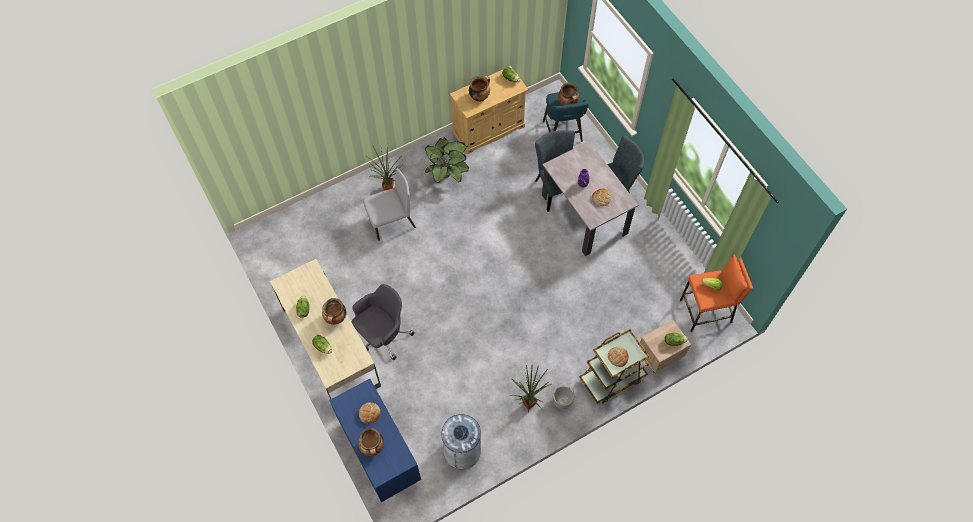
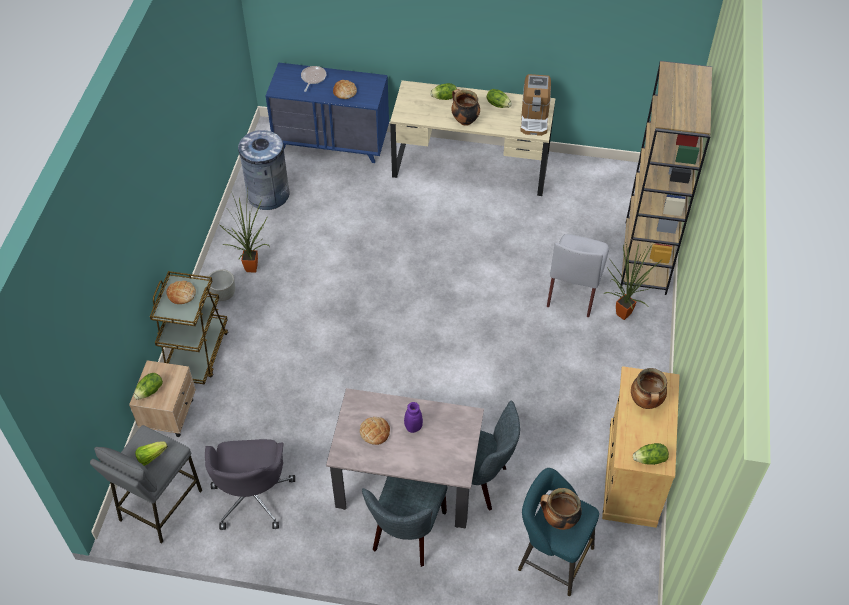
camera: 130 degrees right, 10 degrees down
grey office chair [352,284,415,360] -> grey office chair moved to [205,439,295,530]
cooking pot [358,428,384,456] -> frying pan [301,66,326,92]
potted plant [425,137,469,183] -> none
orange stool [680,255,753,332] -> grey stool [90,425,202,543]
none -> coffee machine [521,74,551,136]
none -> brown bookcase [620,61,712,295]

